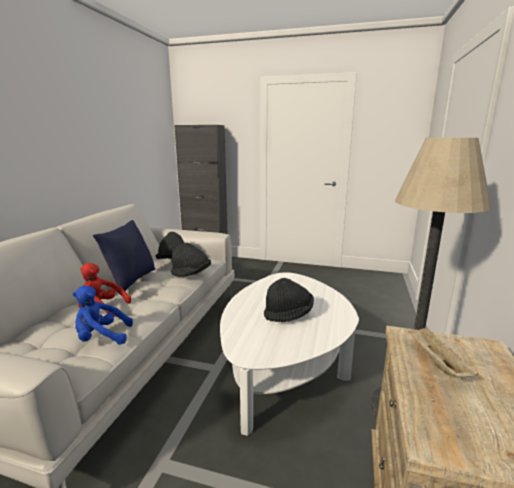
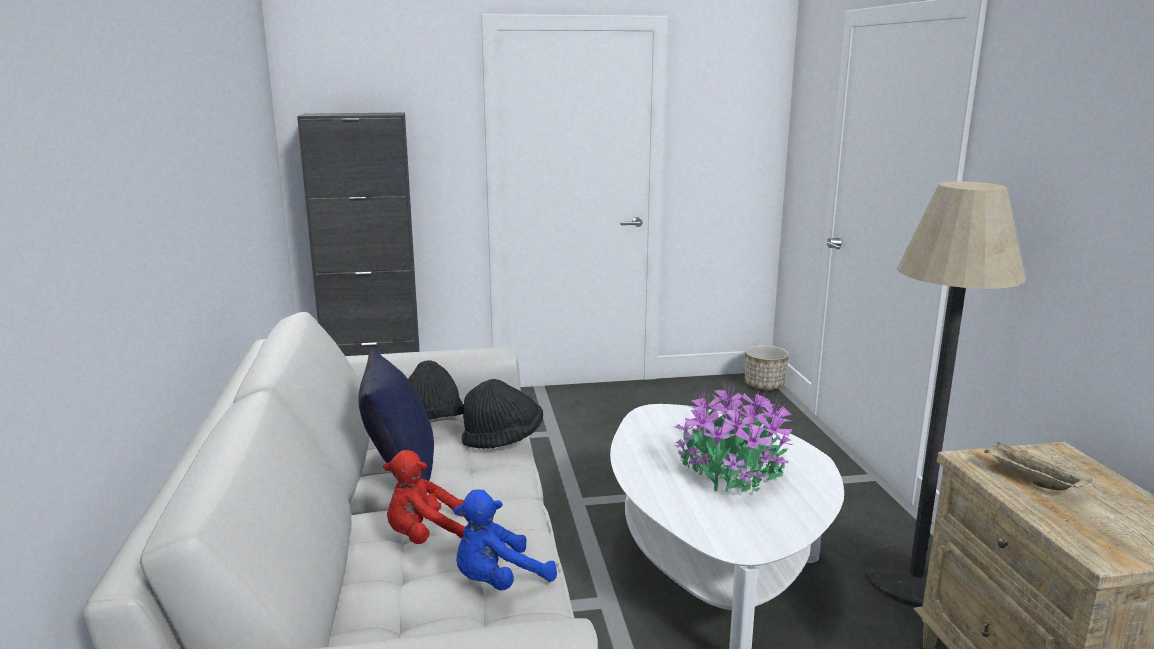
camera: 25 degrees left, 0 degrees up
black hat [264,278,314,322] -> potted plant [675,388,793,493]
none -> planter [745,345,789,391]

